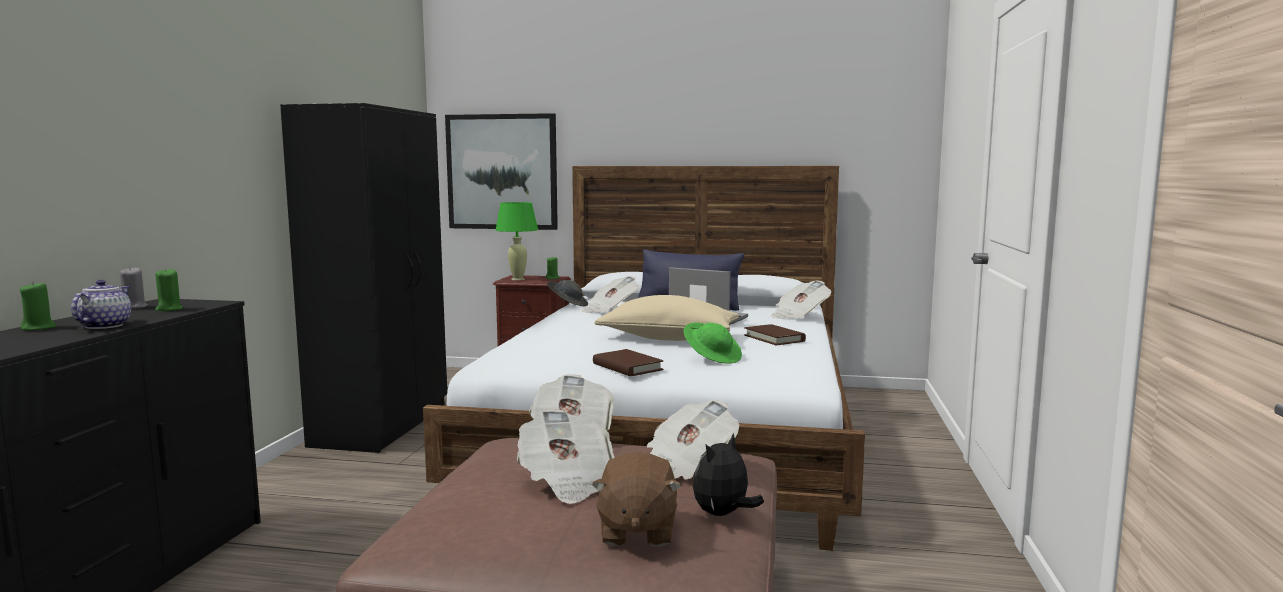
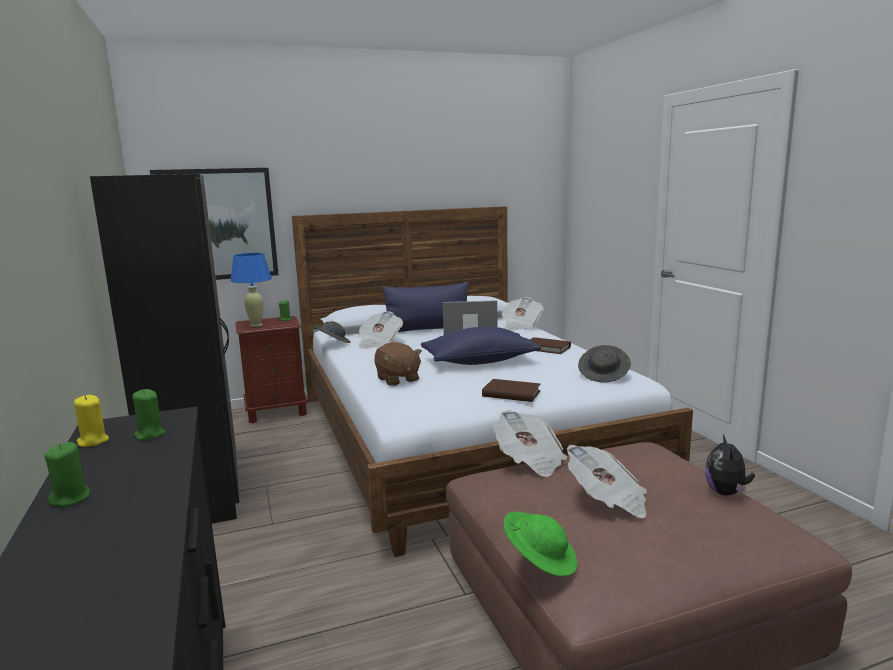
camera: 30 degrees left, 5 degrees up
teapot [71,280,131,329] -> none
grey candle [120,266,148,309] -> yellow candle [74,395,109,447]
green table lamp [496,202,538,280] -> blue table lamp [231,253,272,327]
brown plush toy [592,452,682,546] -> brown plush toy moved to [374,342,422,386]
beige pillow [594,295,739,341] -> blue pillow [421,327,541,365]
newspaper [647,400,739,480] -> none
green hat [683,322,742,364] -> green hat moved to [504,512,577,576]
none -> grey hat [578,345,631,383]

